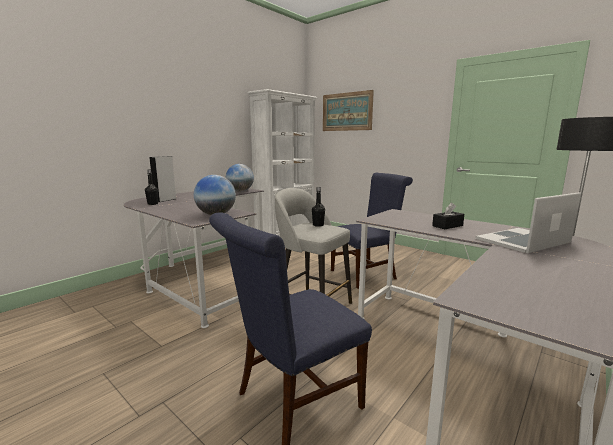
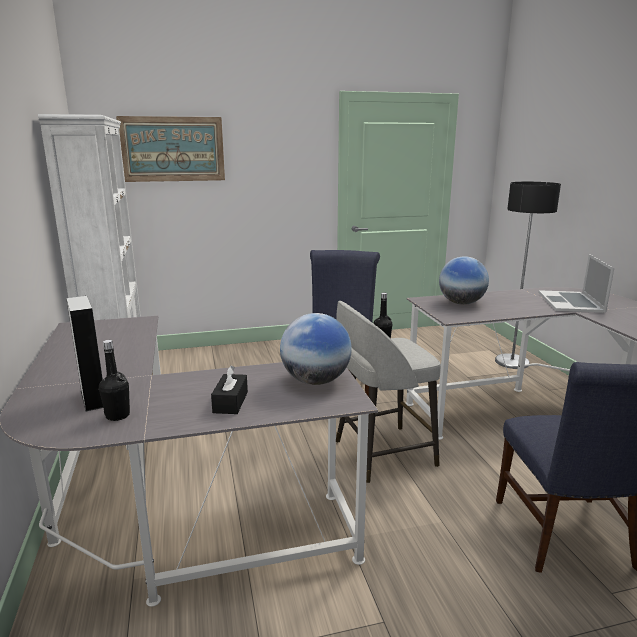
camera: 55 degrees left, 5 degrees up
globe [226,164,254,192] -> globe moved to [439,256,489,305]
black tissue box [432,202,464,229] -> black tissue box moved to [211,365,248,414]

